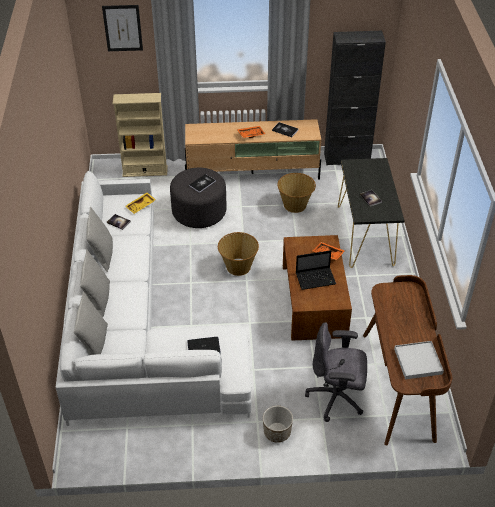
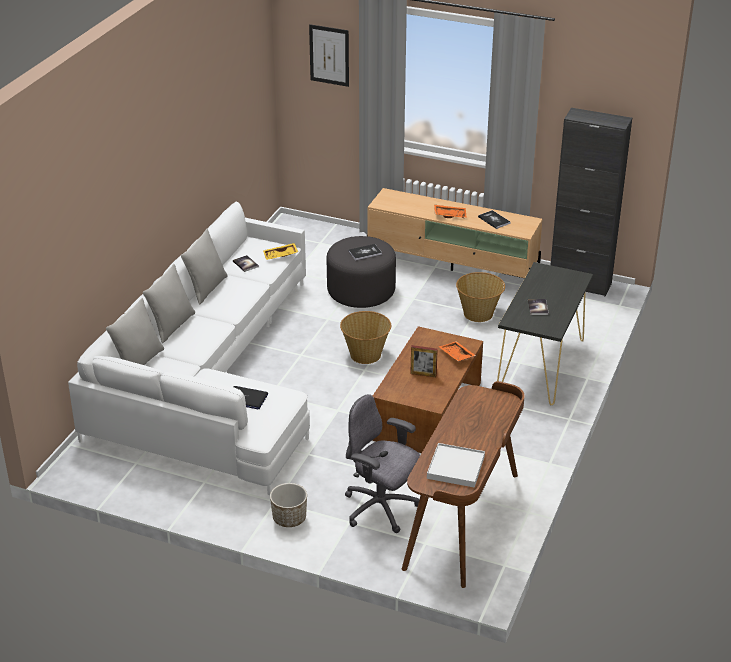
camera: 25 degrees right, 10 degrees down
beige bookcase [113,93,167,177] -> none
laptop [296,250,336,290] -> picture frame [410,345,438,377]

